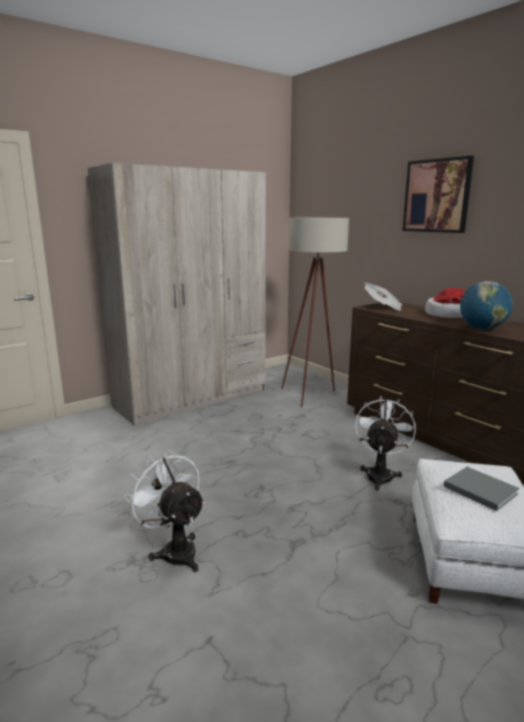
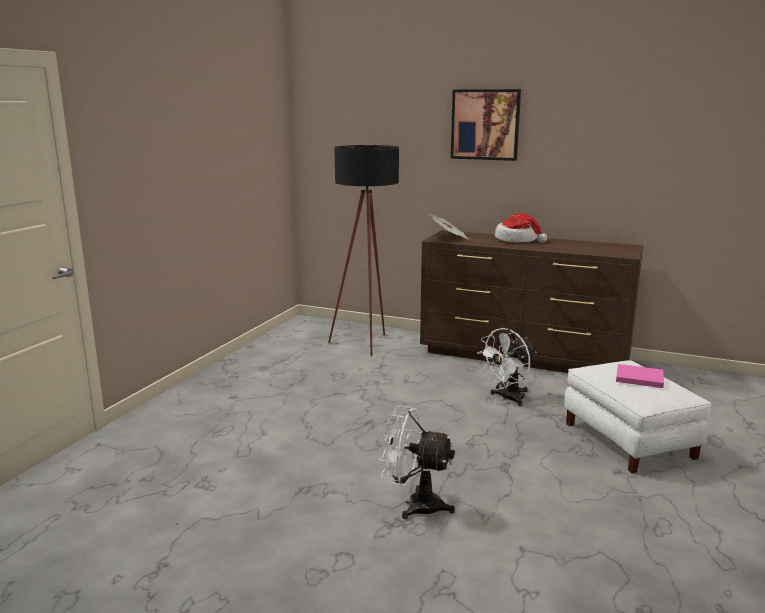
camera: 30 degrees left, 0 degrees up
beige wardrobe [88,163,266,426] -> none
beige floor lamp [281,218,349,407] -> black floor lamp [328,145,399,357]
white fan [355,396,416,491] -> white fan turned 120 degrees counterclockwise [477,328,536,406]
grey book [444,467,519,511] -> pink book [616,364,664,388]
globe [460,281,513,330] -> none

